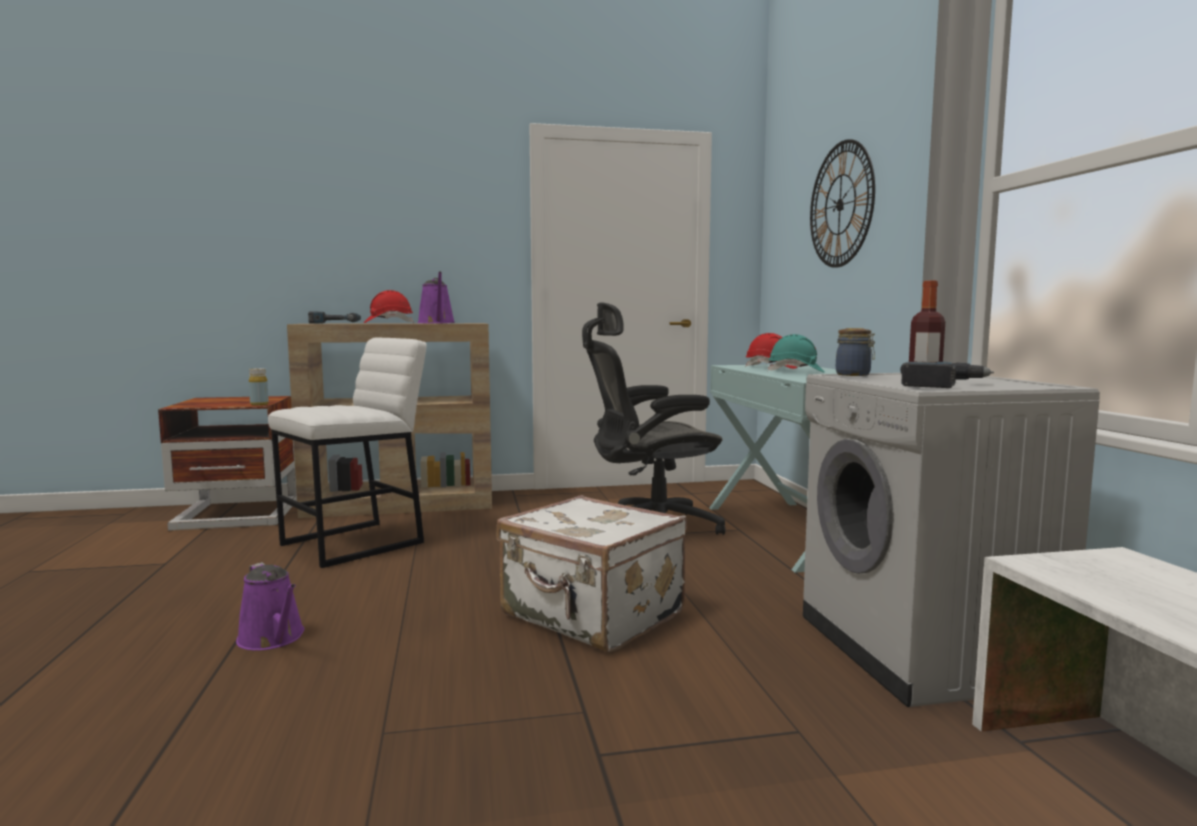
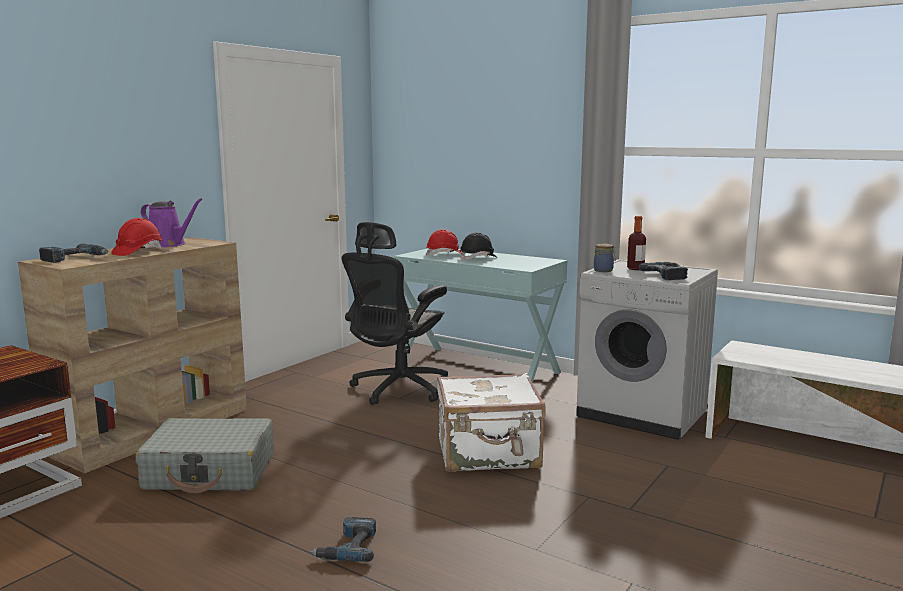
camera: 45 degrees left, 5 degrees up
purple watering can [236,562,305,650] -> power drill [311,517,376,562]
yellow bottle [249,368,269,406] -> none
white stool [268,338,427,568] -> grey suitcase [136,418,274,493]
turquoise hard hat [768,334,825,372] -> black hard hat [460,232,498,260]
wall clock [810,139,875,268] -> none

